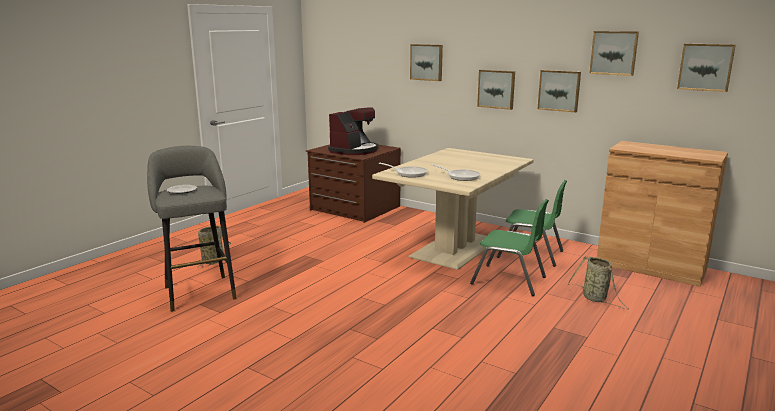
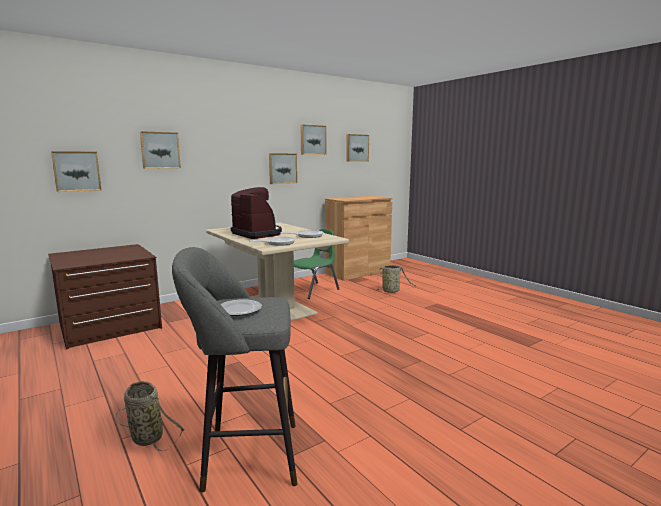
camera: 70 degrees left, 5 degrees down
coffee machine [328,107,378,155] -> coffee machine moved to [231,187,282,239]
green chair [470,199,549,296] -> none
picture [477,70,515,110] -> picture moved to [51,151,102,192]

